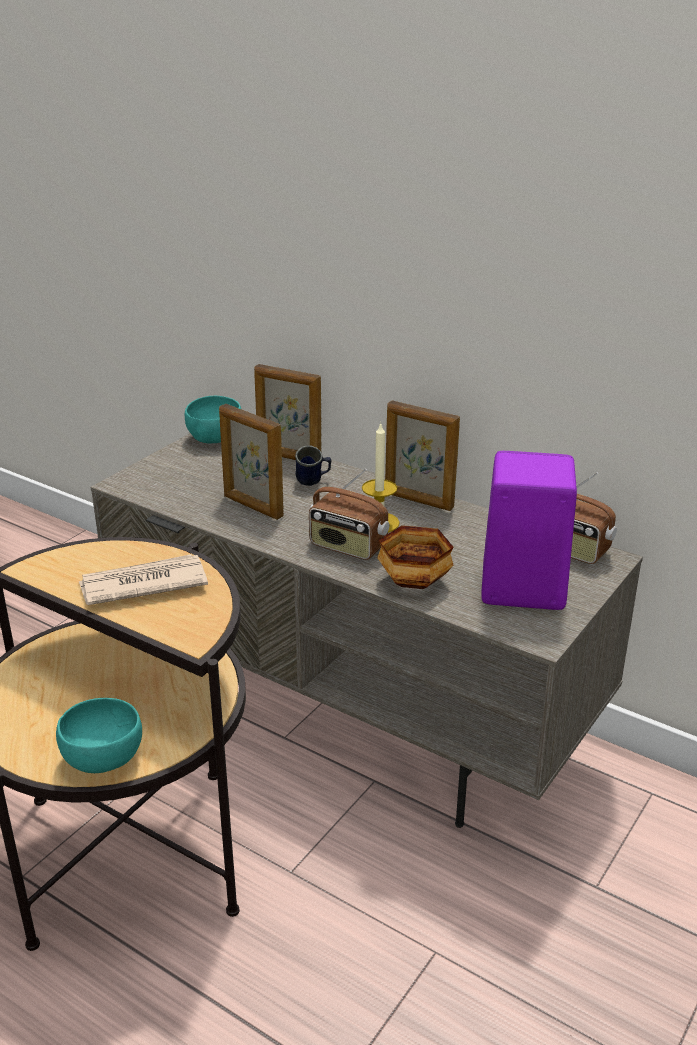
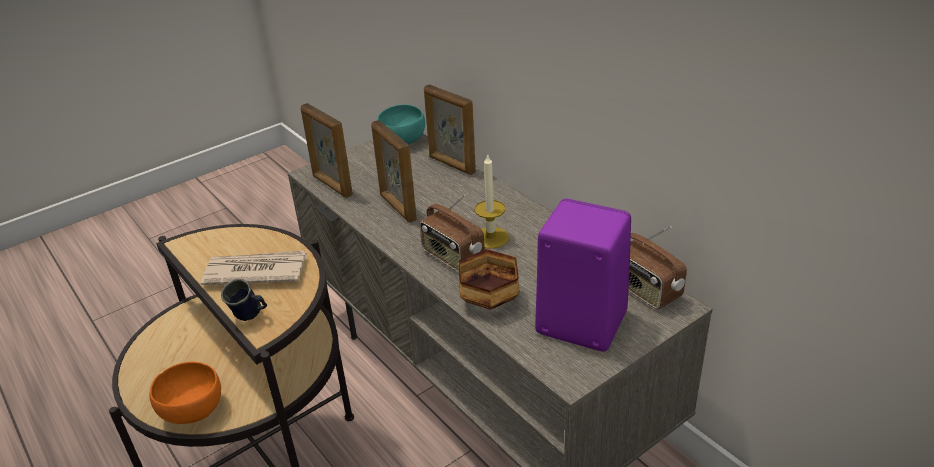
camera: 20 degrees right, 5 degrees up
turquoise bowl [56,698,142,773] -> orange bowl [150,362,221,424]
blue mug [295,446,331,486] -> blue mug moved to [221,279,267,321]
picture frame [385,401,460,511] -> picture frame moved to [301,103,353,198]

